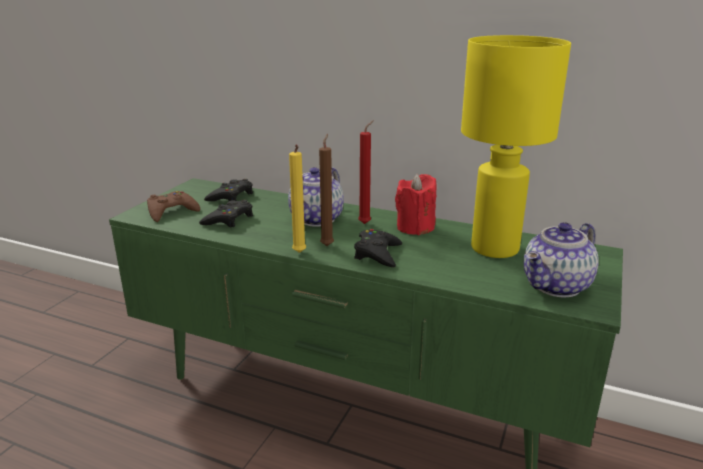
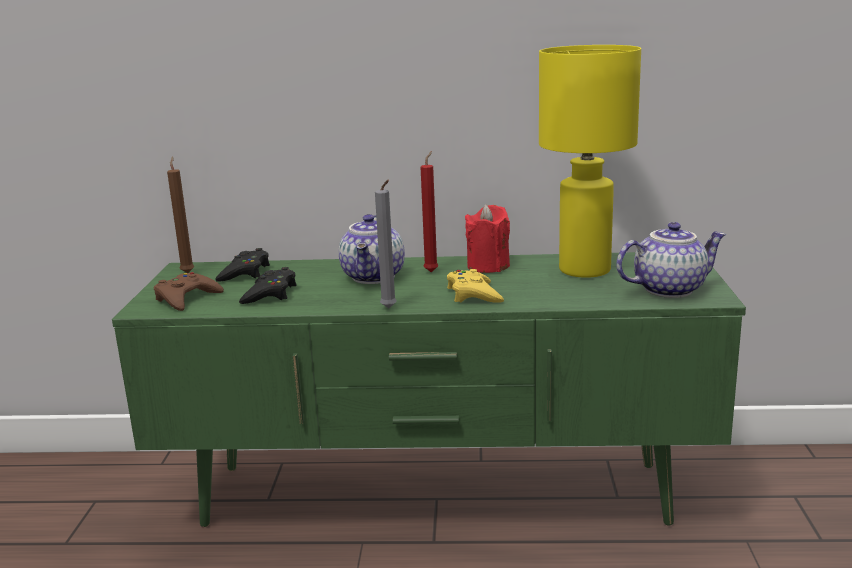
camera: 20 degrees left, 5 degrees down
yellow candle [289,145,306,253] -> grey candle [375,180,397,308]
brown candle [319,134,334,246] -> brown candle moved to [167,156,194,273]
black game controller [354,229,402,267] -> yellow game controller [447,269,504,303]
teapot [524,222,599,297] -> teapot turned 135 degrees counterclockwise [616,222,727,298]

